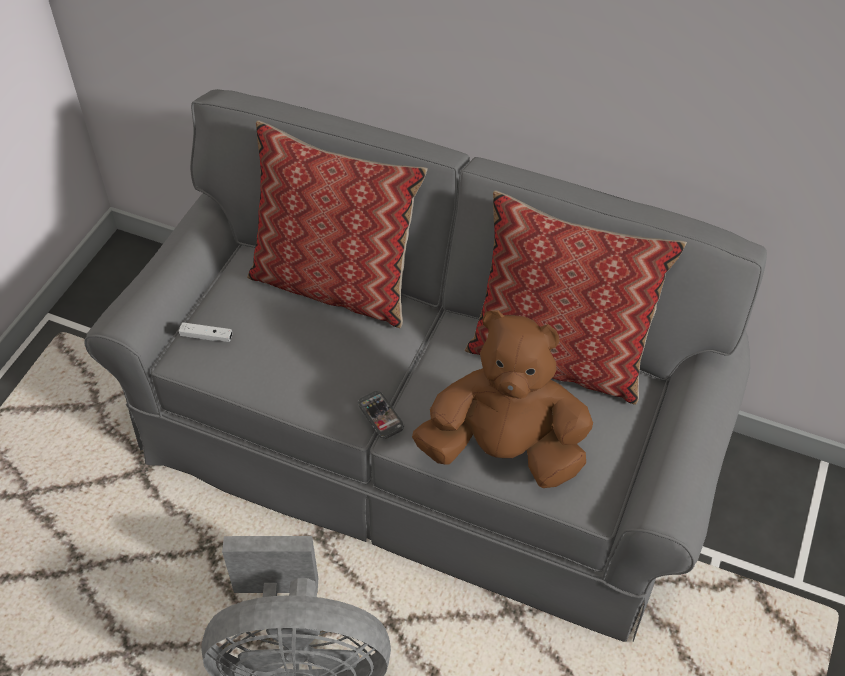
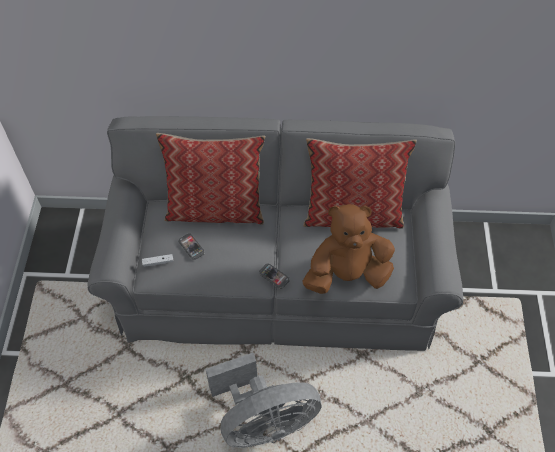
camera: 20 degrees left, 5 degrees up
none -> phone [178,233,205,260]

